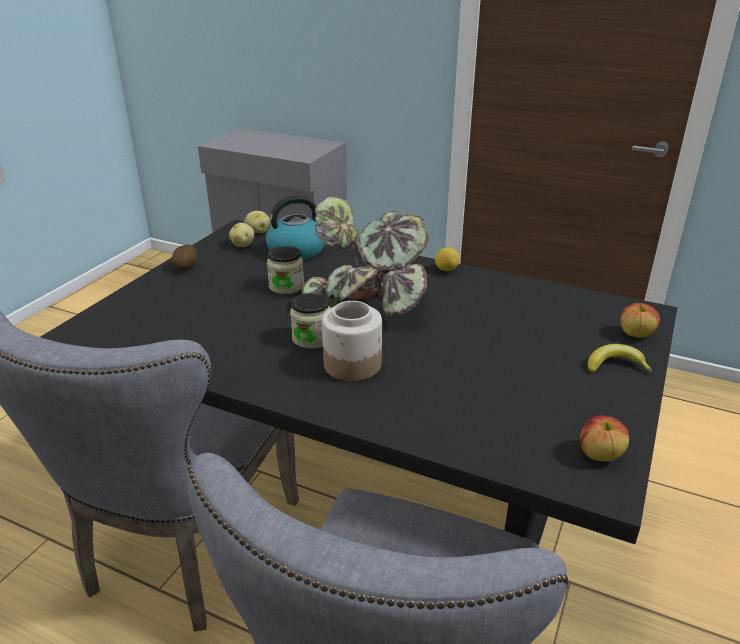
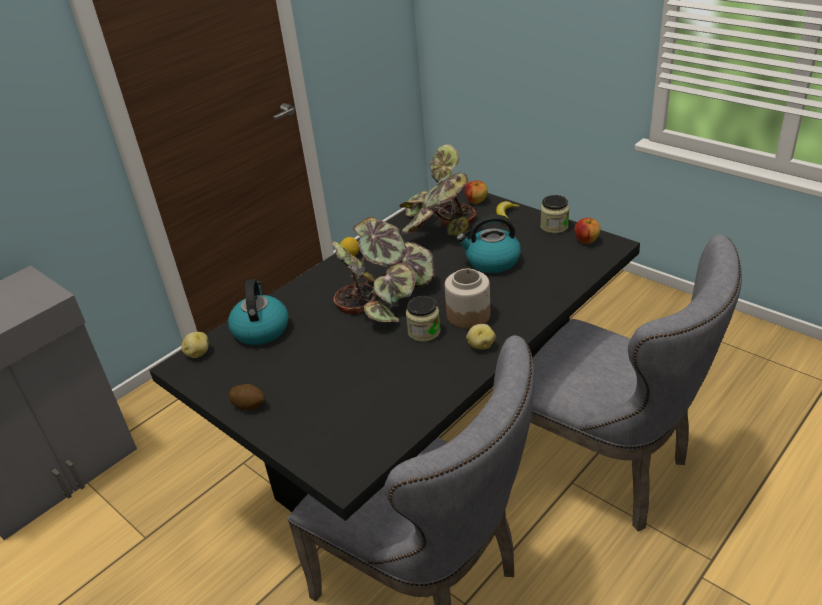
camera: 70 degrees left, 5 degrees up
potato [229,223,254,247] -> potato moved to [466,324,496,349]
jar [267,246,304,294] -> jar moved to [540,195,569,234]
none -> potted plant [399,144,476,236]
none -> kettle [456,214,521,273]

